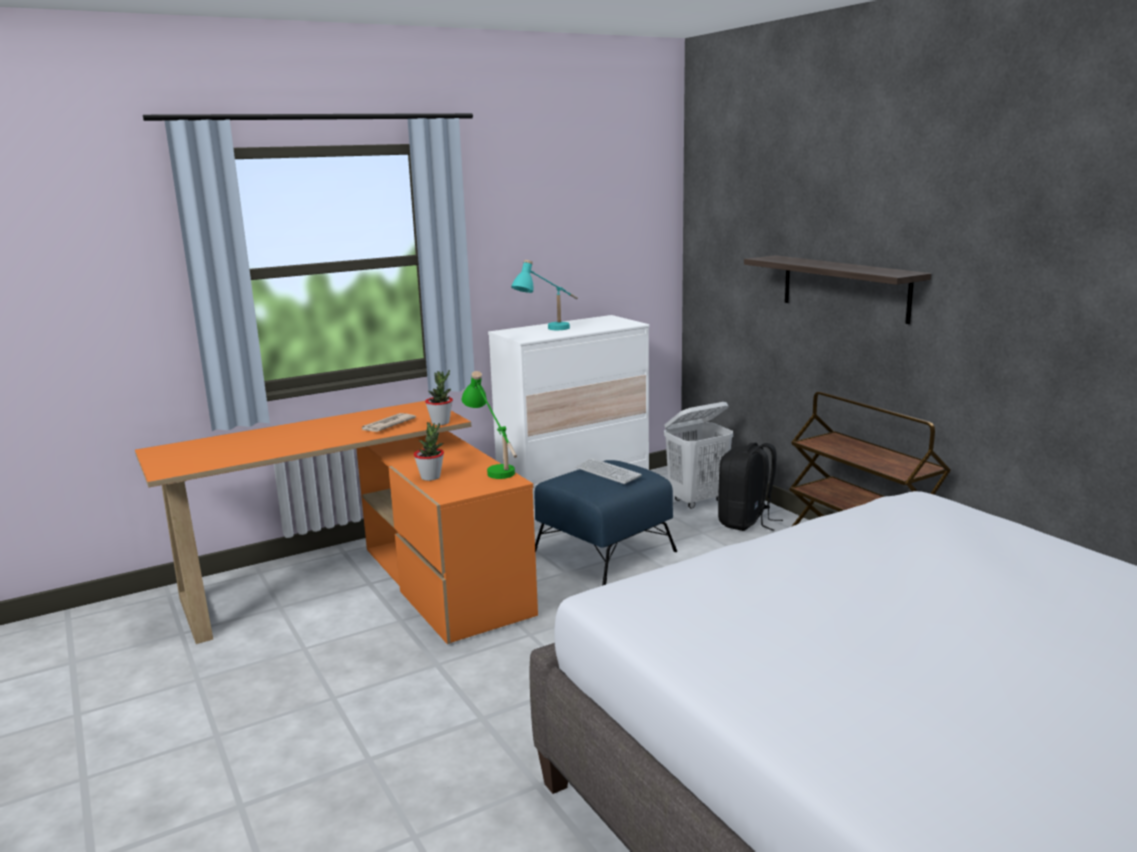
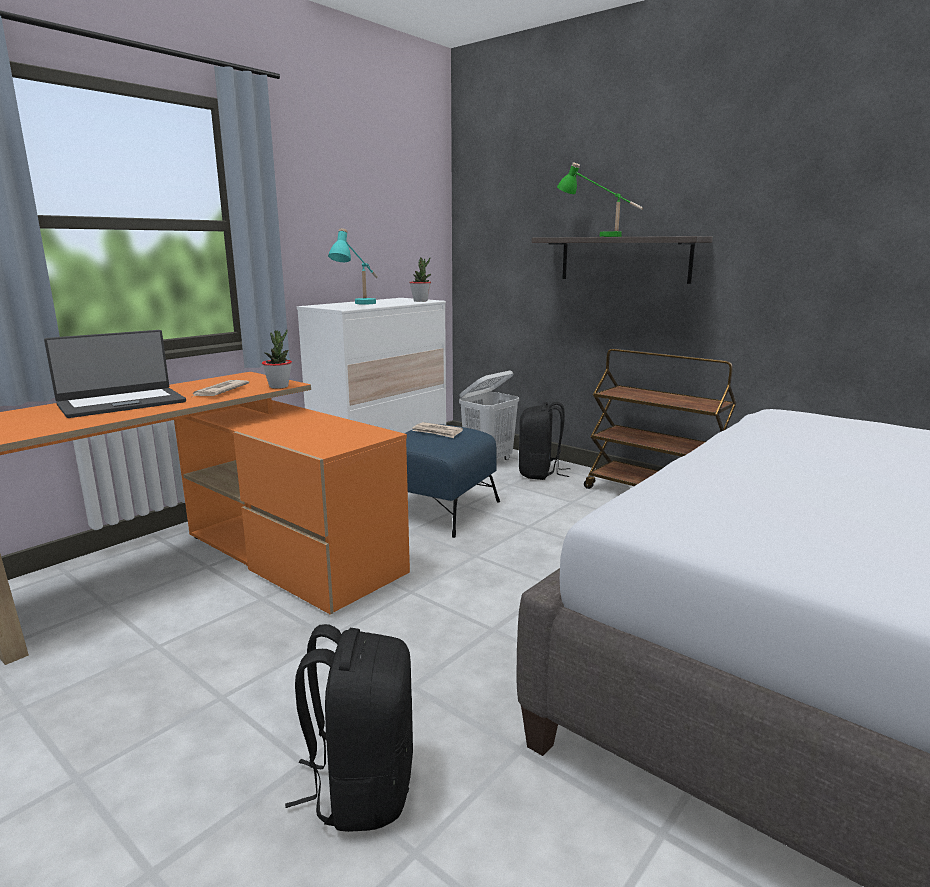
camera: 20 degrees left, 0 degrees up
potted plant [414,422,444,481] -> potted plant moved to [409,258,431,302]
green table lamp [462,371,517,479] -> green table lamp moved to [557,162,643,237]
keyboard [575,458,642,484] -> newspaper [412,422,463,438]
none -> laptop [44,330,186,418]
none -> black backpack [285,624,413,832]

